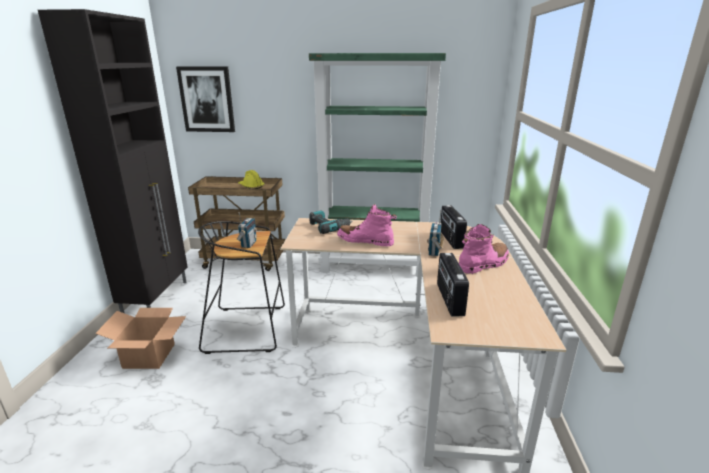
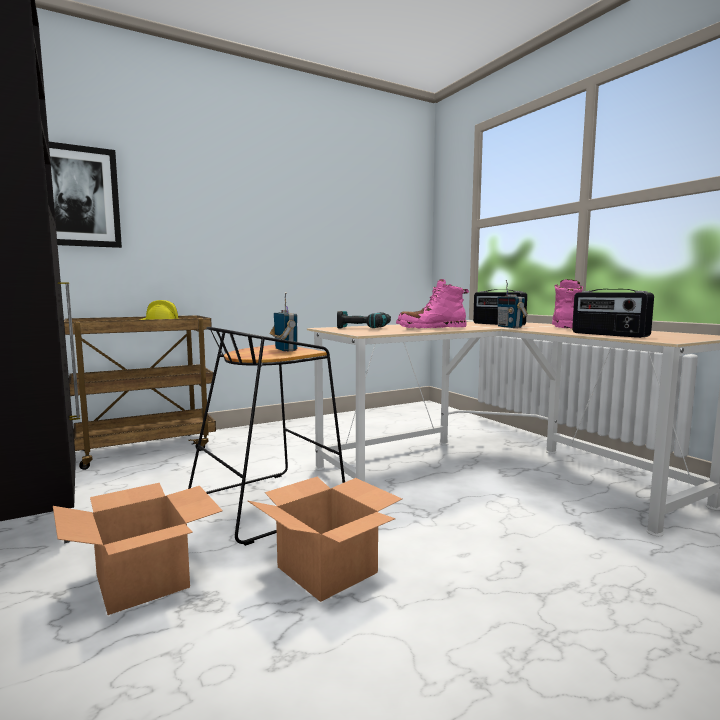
camera: 35 degrees left, 15 degrees down
green bookcase [309,53,446,277] -> none
none -> cardboard box [248,477,402,602]

